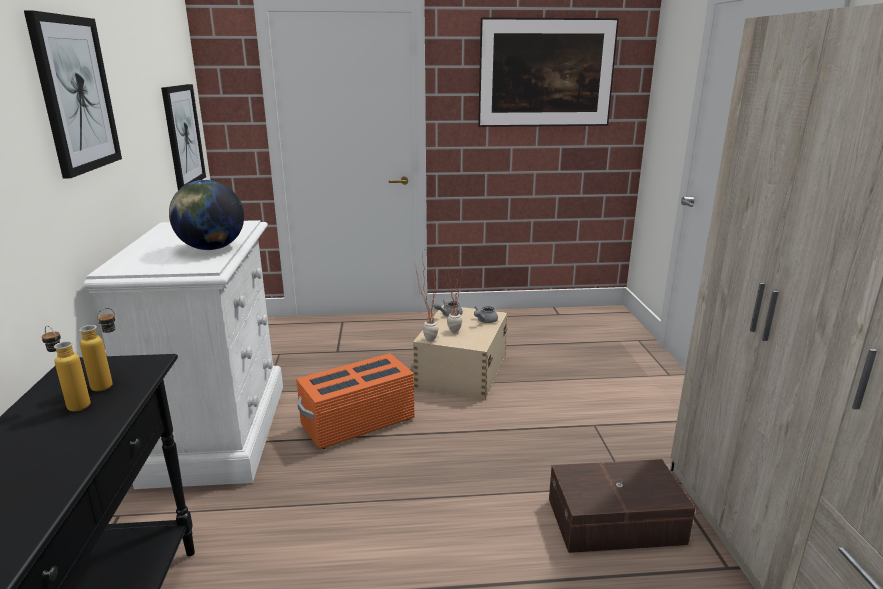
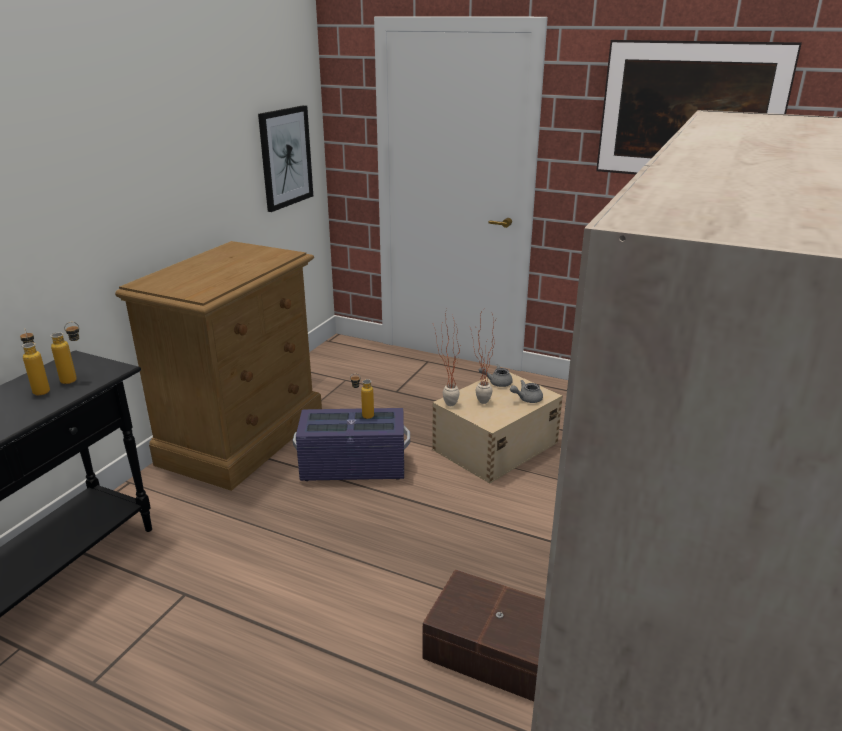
camera: 30 degrees right, 5 degrees up
picture [24,10,122,178] -> none
white dresser [84,220,283,489] -> brown dresser [115,241,322,491]
globe [169,180,244,250] -> none
orange storage box [296,353,415,449] -> purple storage box [293,408,410,481]
none -> bottle [350,373,374,419]

